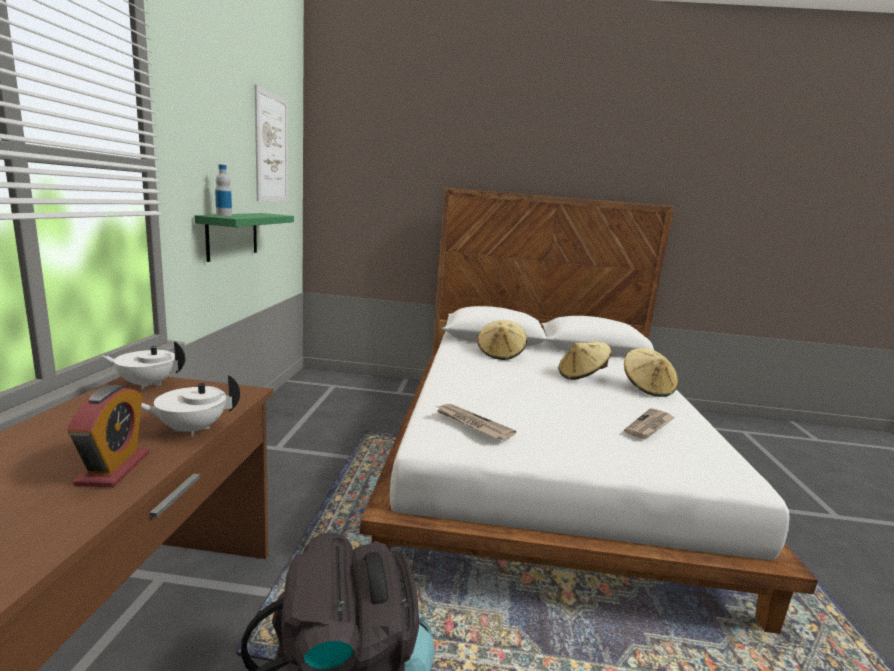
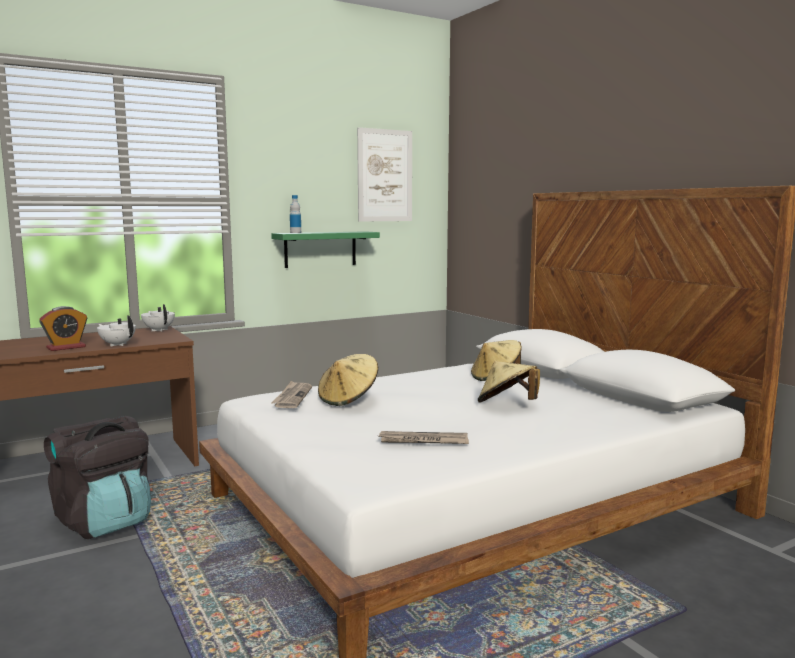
camera: 55 degrees right, 5 degrees down
beige hat [624,348,678,397] -> beige hat moved to [318,354,378,406]

